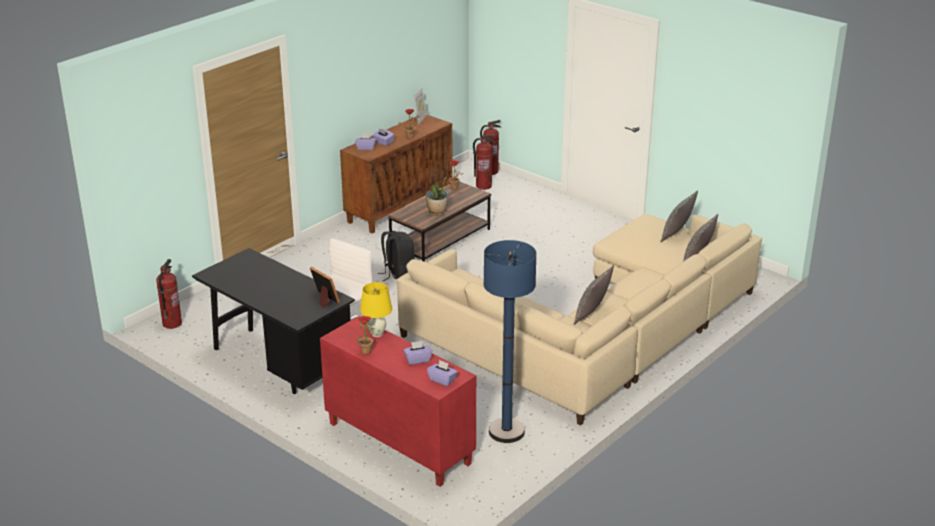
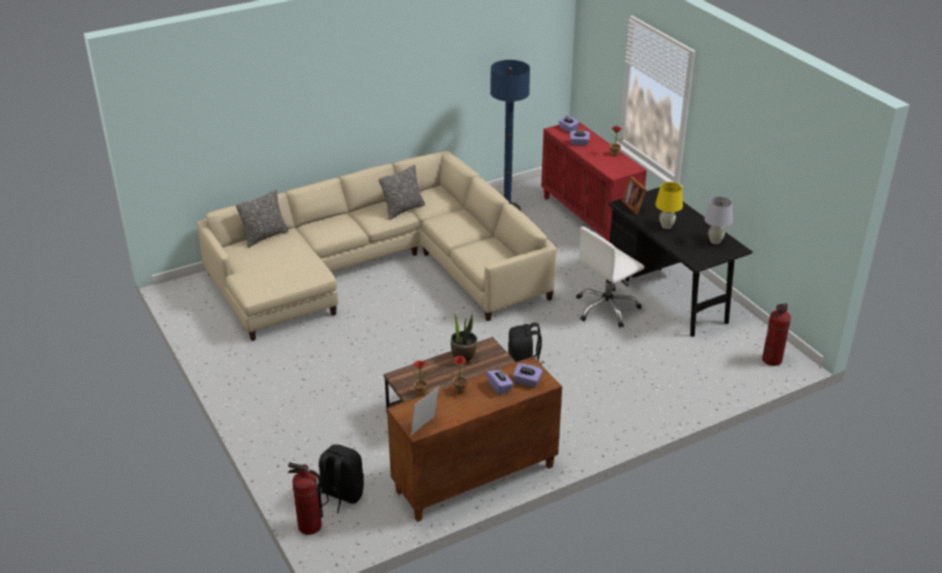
camera: 160 degrees left, 5 degrees up
yellow table lamp [360,282,392,337] -> yellow table lamp moved to [655,182,683,229]
fire extinguisher [473,135,495,190] -> black backpack [319,444,364,513]
pillow [660,190,698,242] -> none
none -> white table lamp [704,196,733,244]

